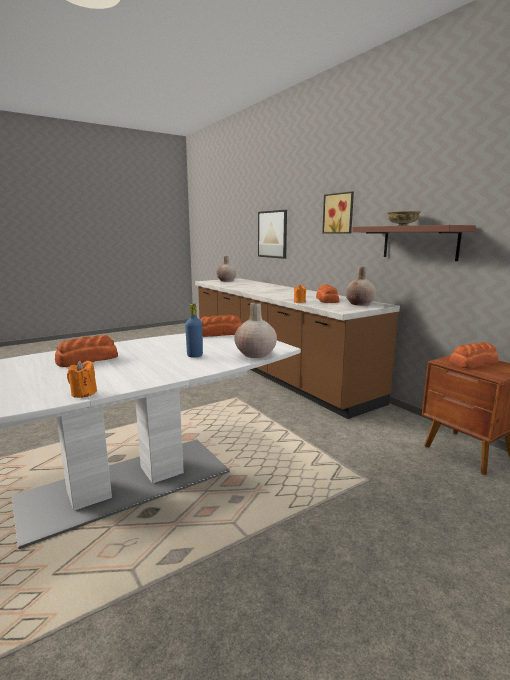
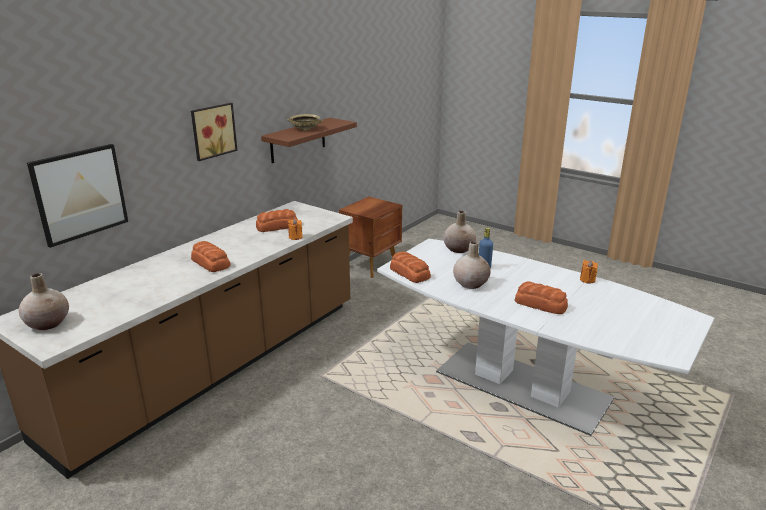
camera: 110 degrees left, 10 degrees up
beige vase [345,267,376,306] -> beige vase moved to [453,241,491,289]
bread [449,342,499,368] -> bread moved to [191,241,231,272]

